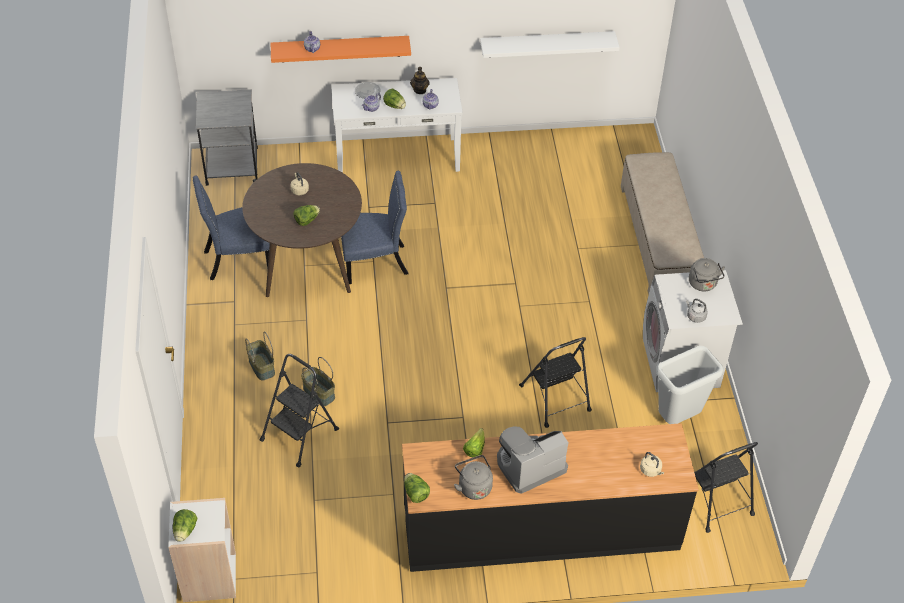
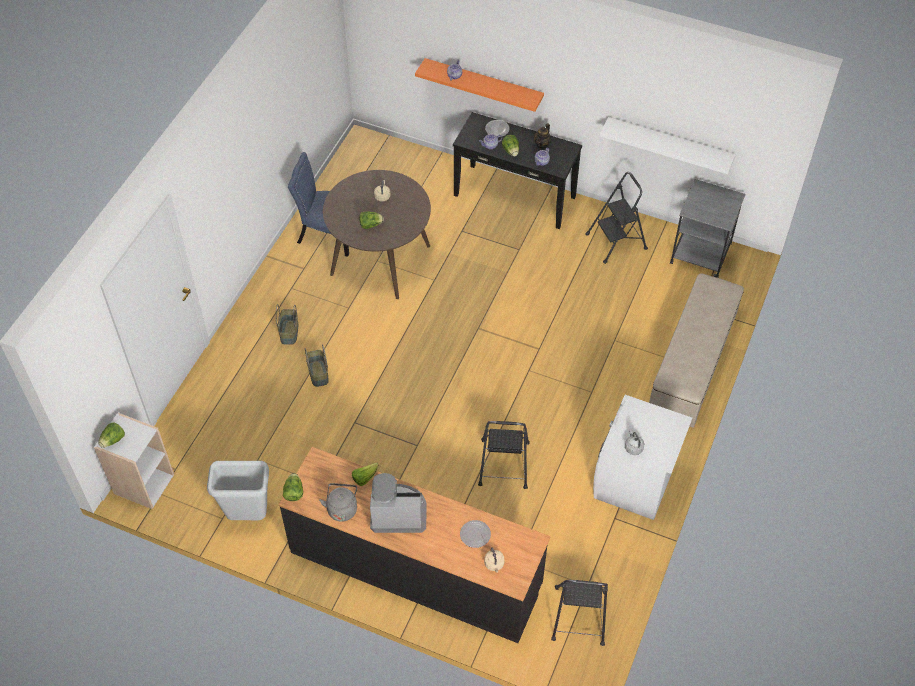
camera: 30 degrees right, 5 degrees up
grey cart [196,89,258,186] -> grey cart moved to [670,179,746,278]
black step ladder [260,354,339,467] -> black step ladder moved to [585,172,648,264]
white console table [331,78,463,173] -> black console table [453,112,582,229]
blue chair [341,171,408,284] -> none
grey trash can [656,346,724,424] -> grey trash can moved to [207,461,269,520]
grey kettle [689,258,725,292] -> none
none -> plate [460,520,491,548]

